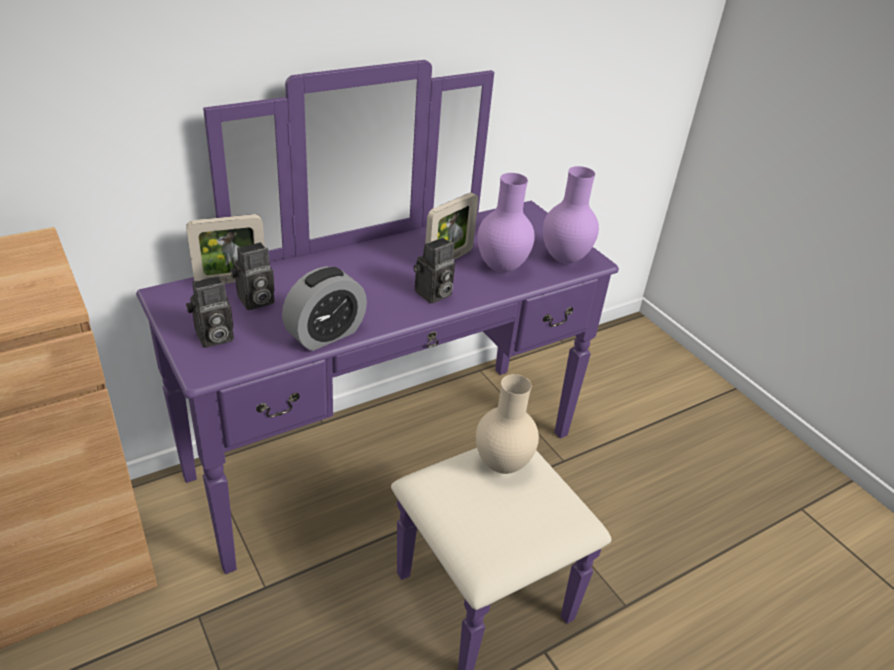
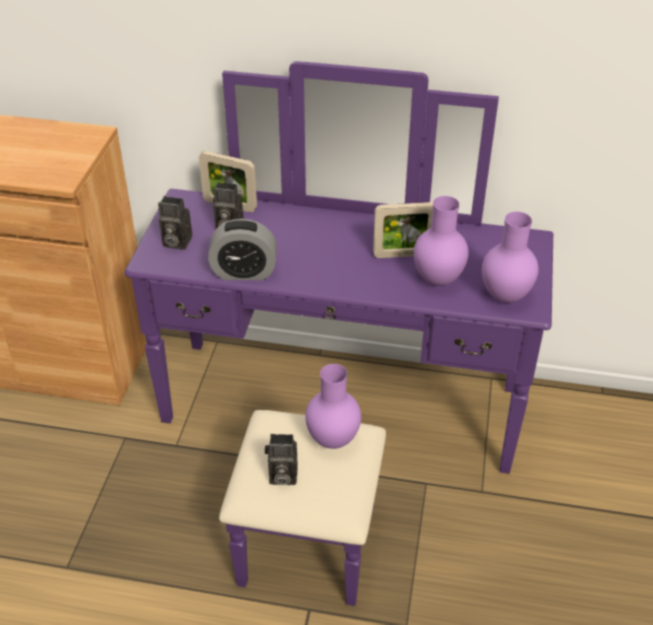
camera: 45 degrees right, 5 degrees up
camera [413,237,455,304] -> camera moved to [265,434,298,485]
beige vase [476,374,539,474] -> purple vase [305,364,361,449]

